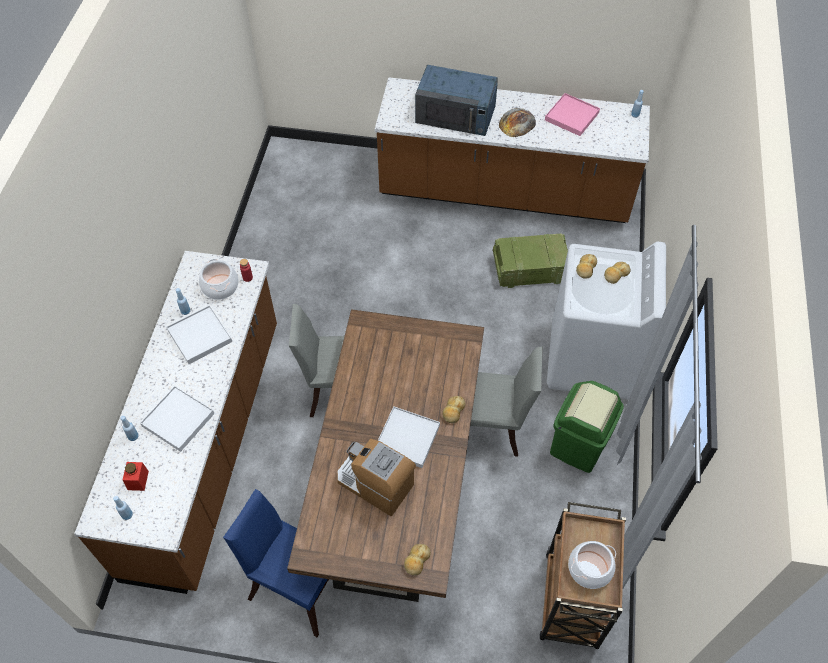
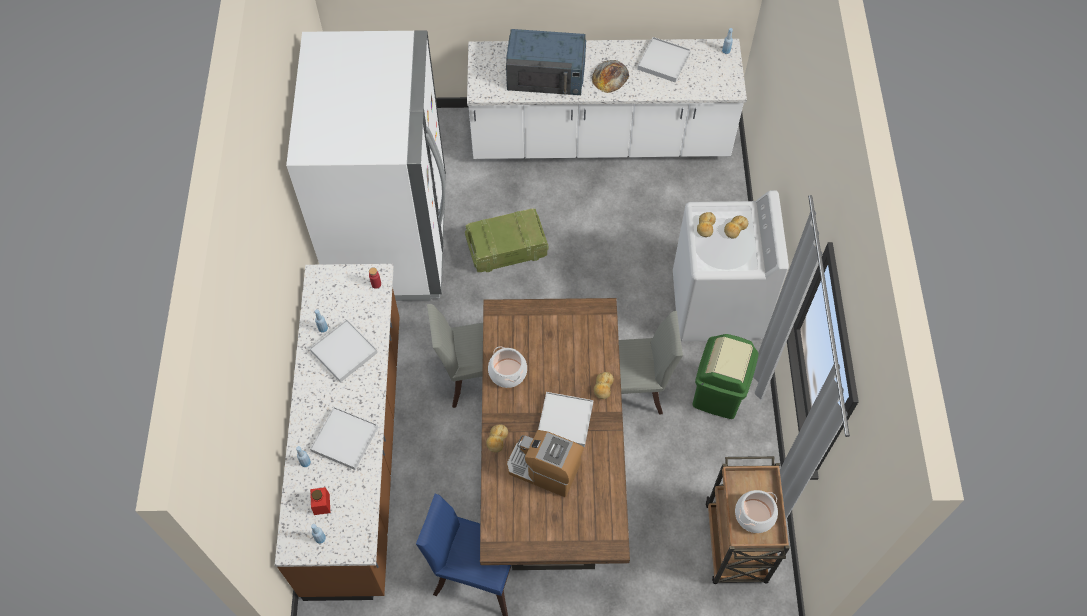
camera: 10 degrees left, 5 degrees up
cooking pot [199,259,238,300] -> cooking pot moved to [488,346,527,388]
brown counter [375,77,650,223] -> white counter [467,39,747,159]
bread [404,544,431,576] -> bread moved to [486,424,508,452]
crate [493,233,568,288] -> crate moved to [465,208,549,272]
pink tray [545,93,600,136] -> white tray [637,37,691,83]
none -> white fridge [286,30,446,301]

